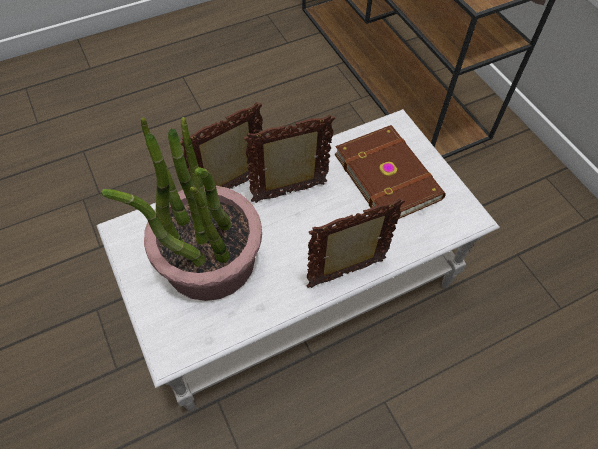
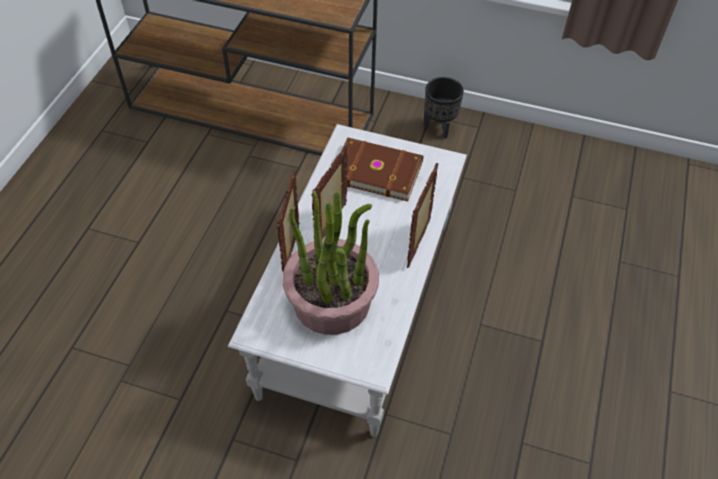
camera: 45 degrees left, 5 degrees down
none -> black planter [424,77,464,138]

